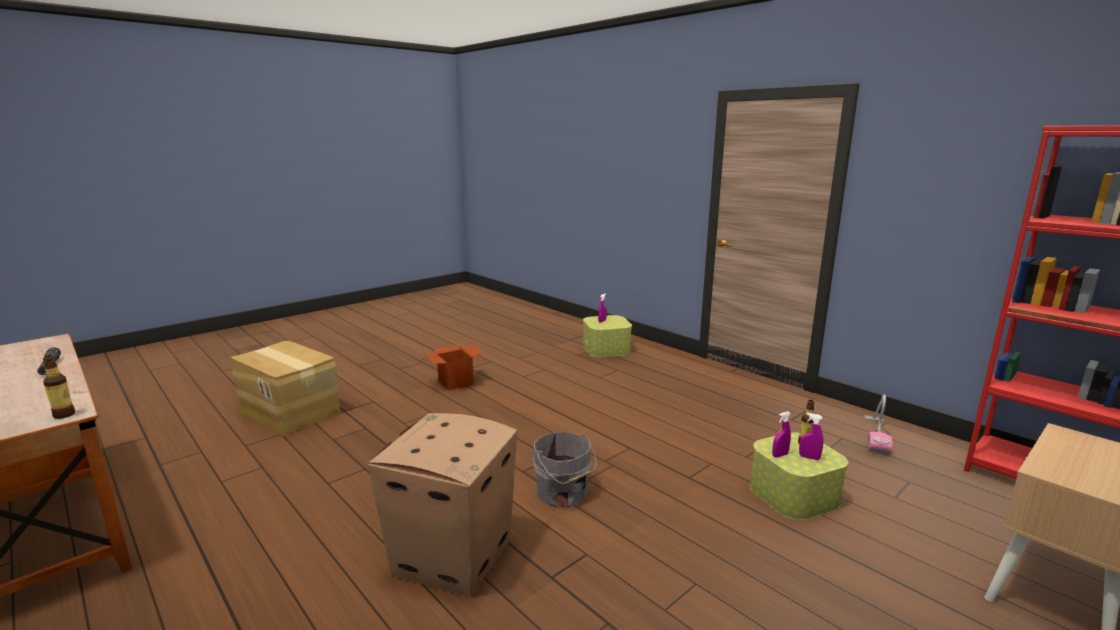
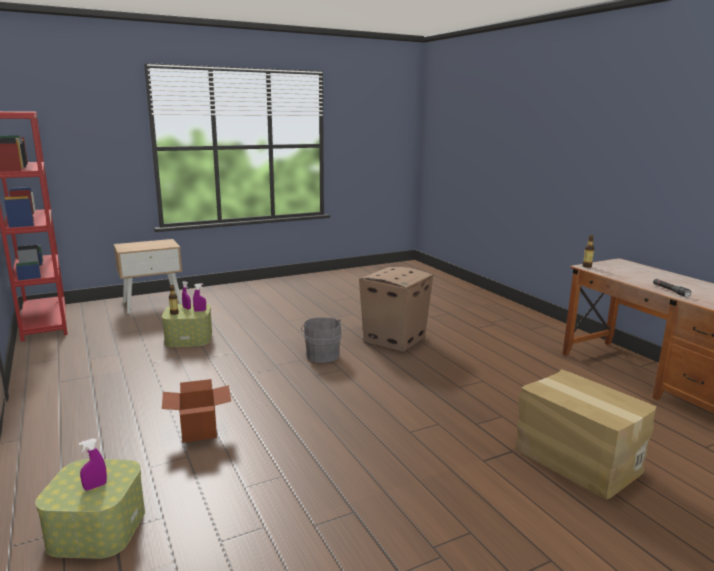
camera: 165 degrees left, 0 degrees up
cardboard box [425,344,484,390] -> cardboard box moved to [162,379,231,443]
vacuum cleaner [864,395,892,454] -> none

